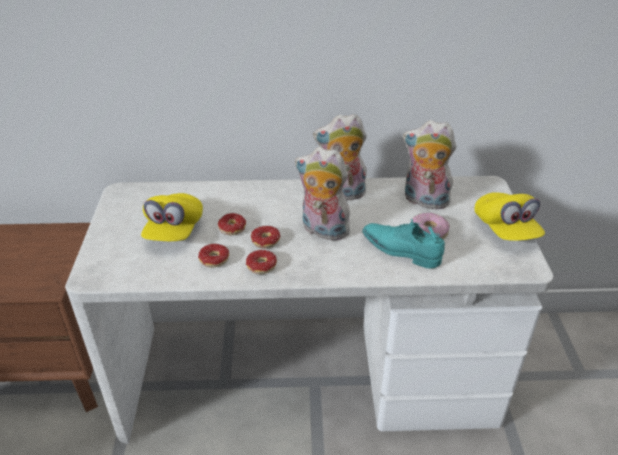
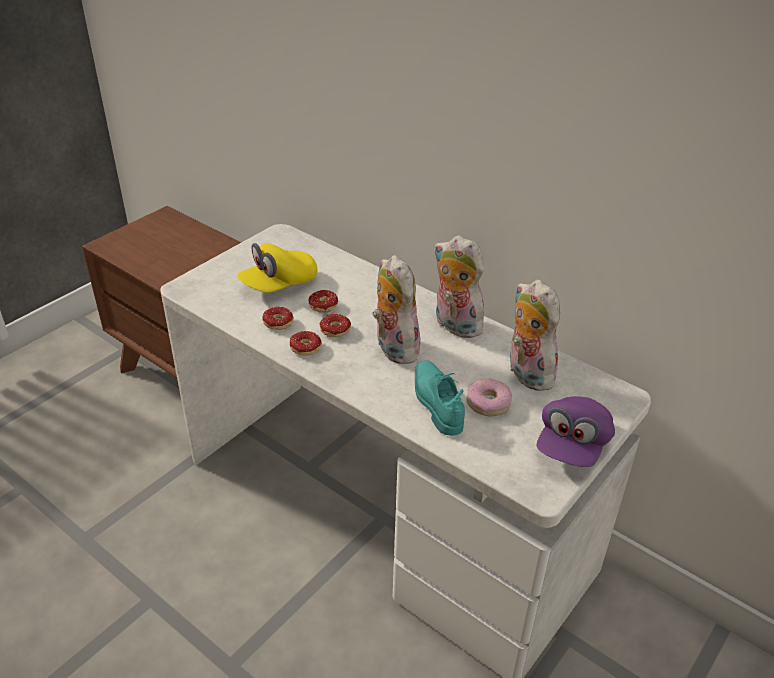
camera: 40 degrees right, 0 degrees up
yellow cap [475,192,545,241] -> purple cap [537,396,615,467]

